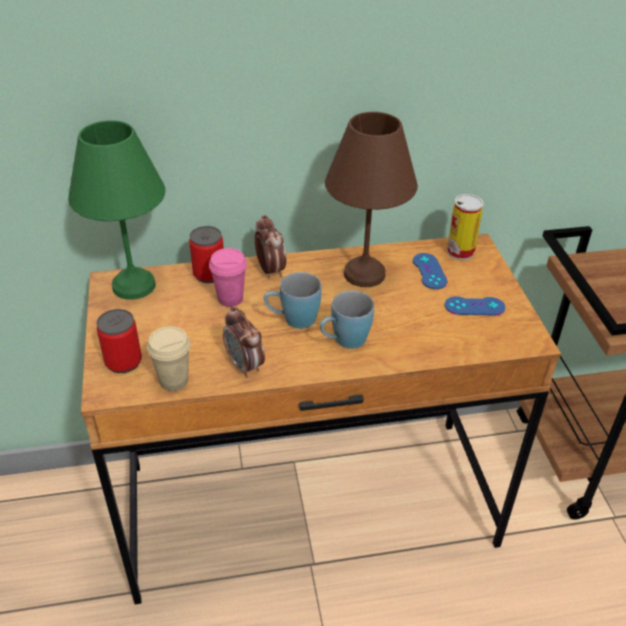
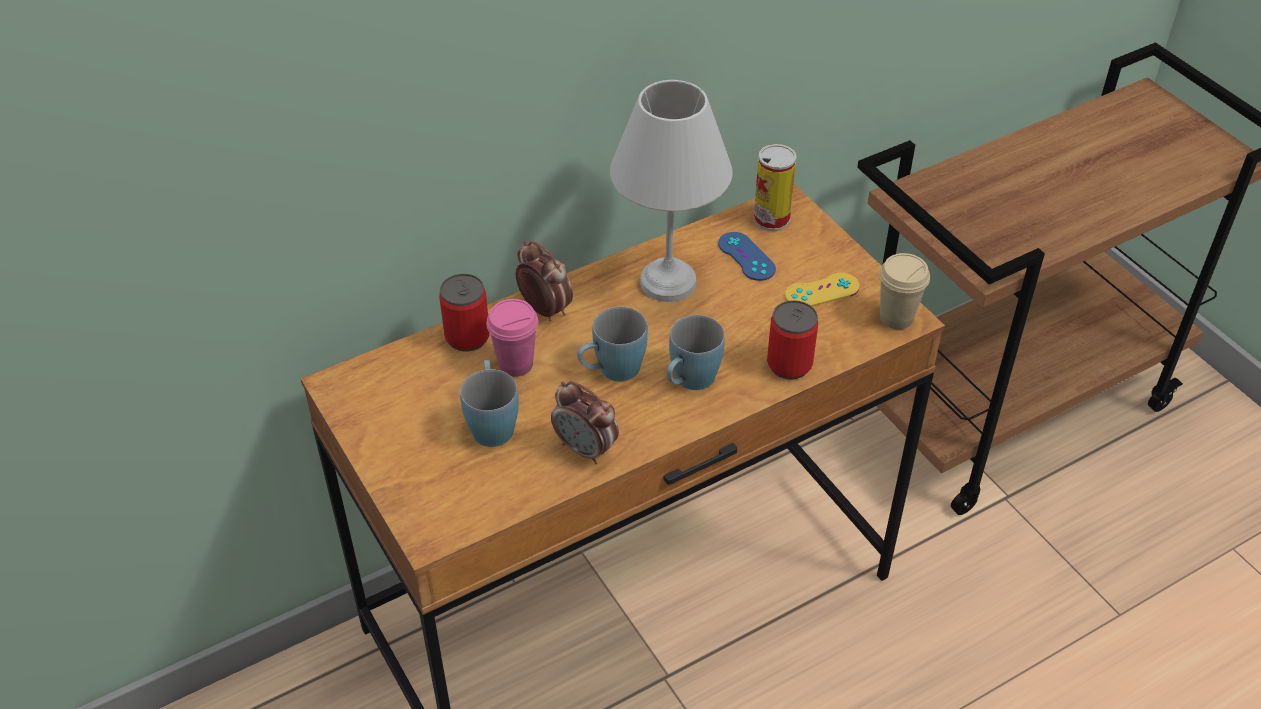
camera: 20 degrees left, 5 degrees up
green table lamp [68,120,165,300] -> none
can [97,309,142,373] -> can moved to [767,300,818,380]
beige cup [147,326,191,391] -> beige cup moved to [879,253,930,329]
brown table lamp [325,112,418,287] -> white table lamp [610,80,733,302]
blue game controller [445,296,505,316] -> yellow game controller [785,273,860,306]
none -> blue mug [460,360,519,447]

